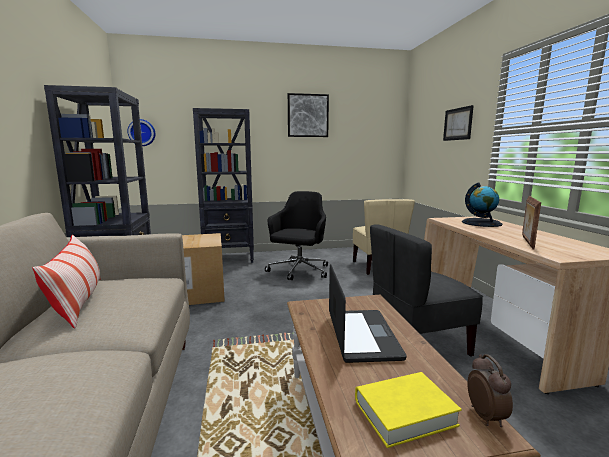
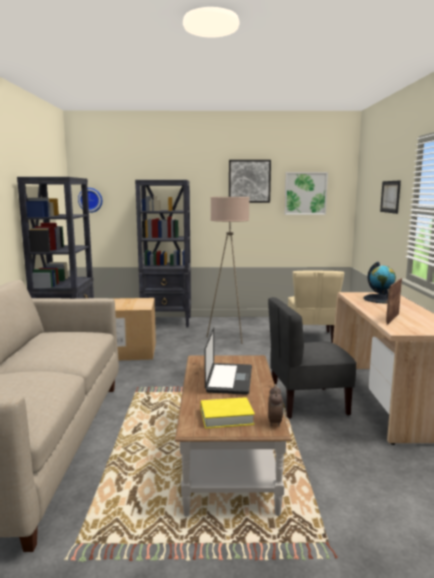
camera: 10 degrees right, 0 degrees up
pillow [32,235,101,329] -> none
black office chair [265,191,328,280] -> beige floor lamp [206,197,250,344]
none -> picture [284,172,328,215]

